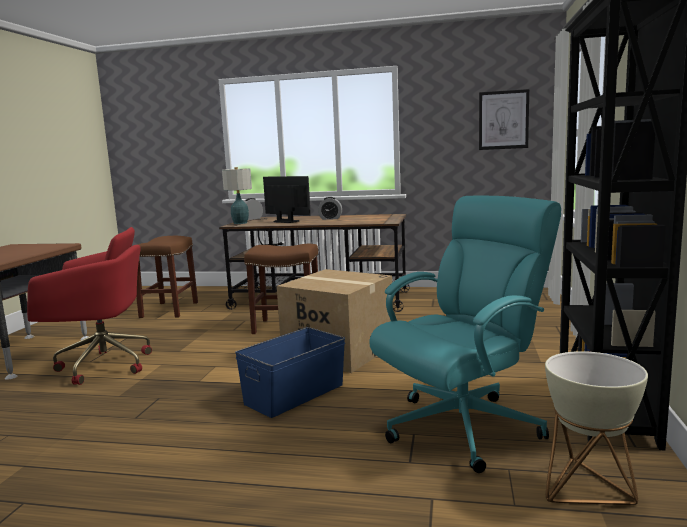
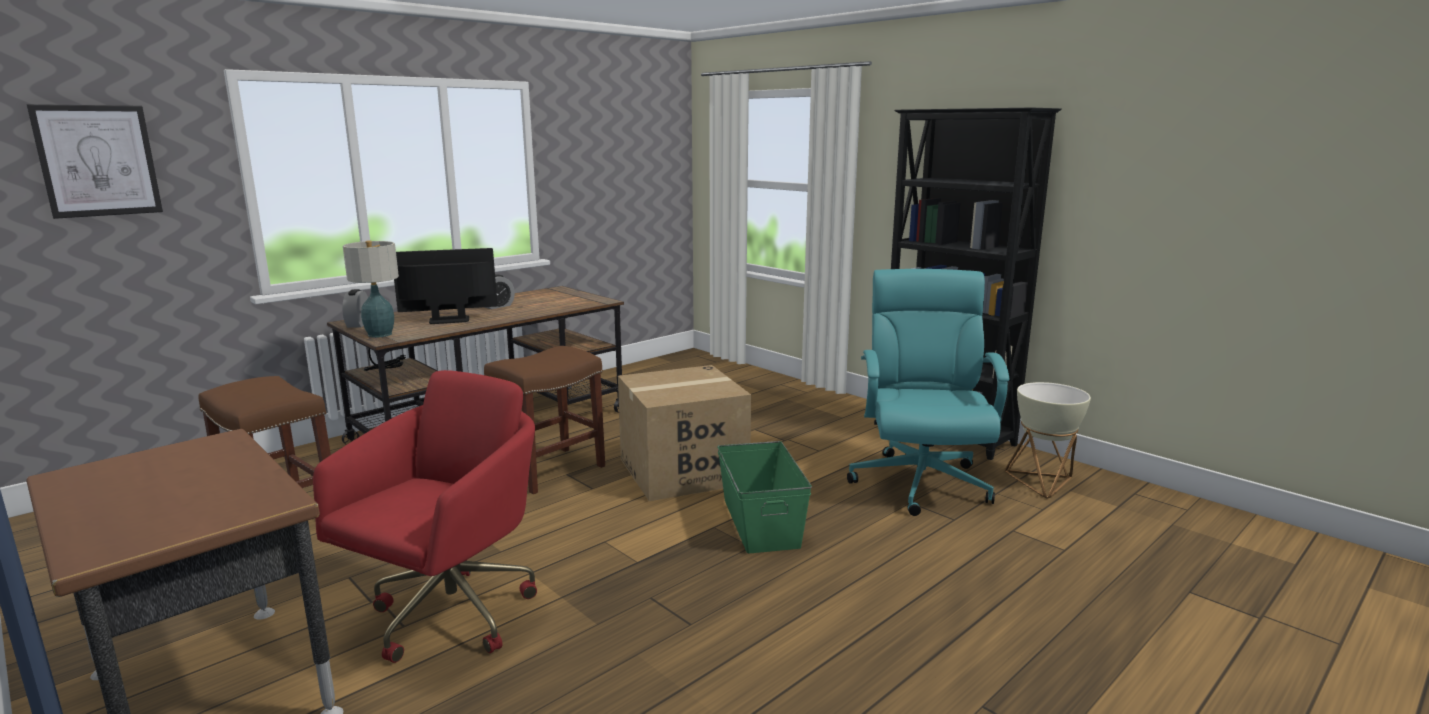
camera: 55 degrees left, 5 degrees up
blue storage box [235,327,345,418] -> green storage box [717,441,812,553]
picture [479,89,529,150] -> picture moved to [26,104,163,219]

